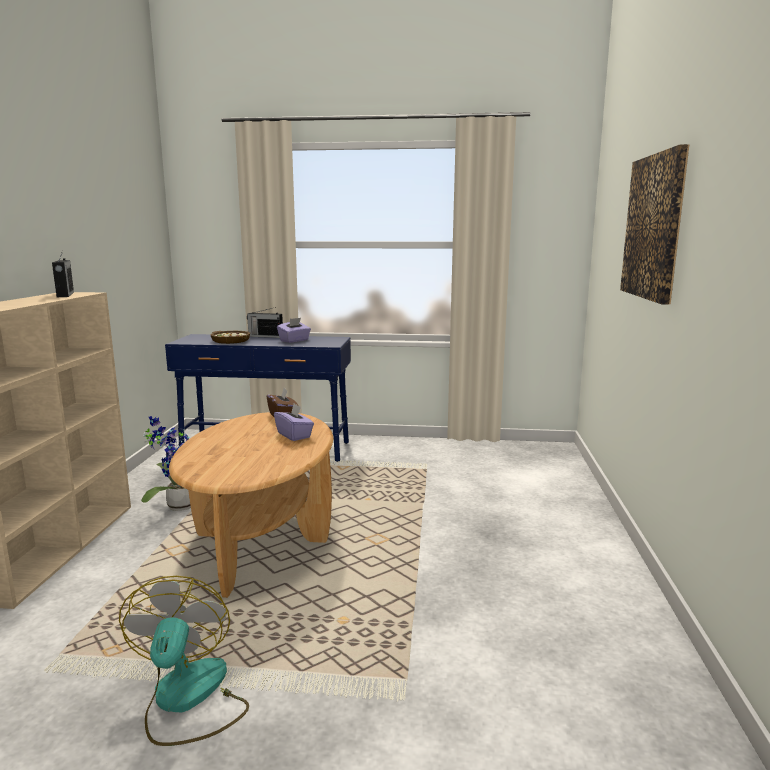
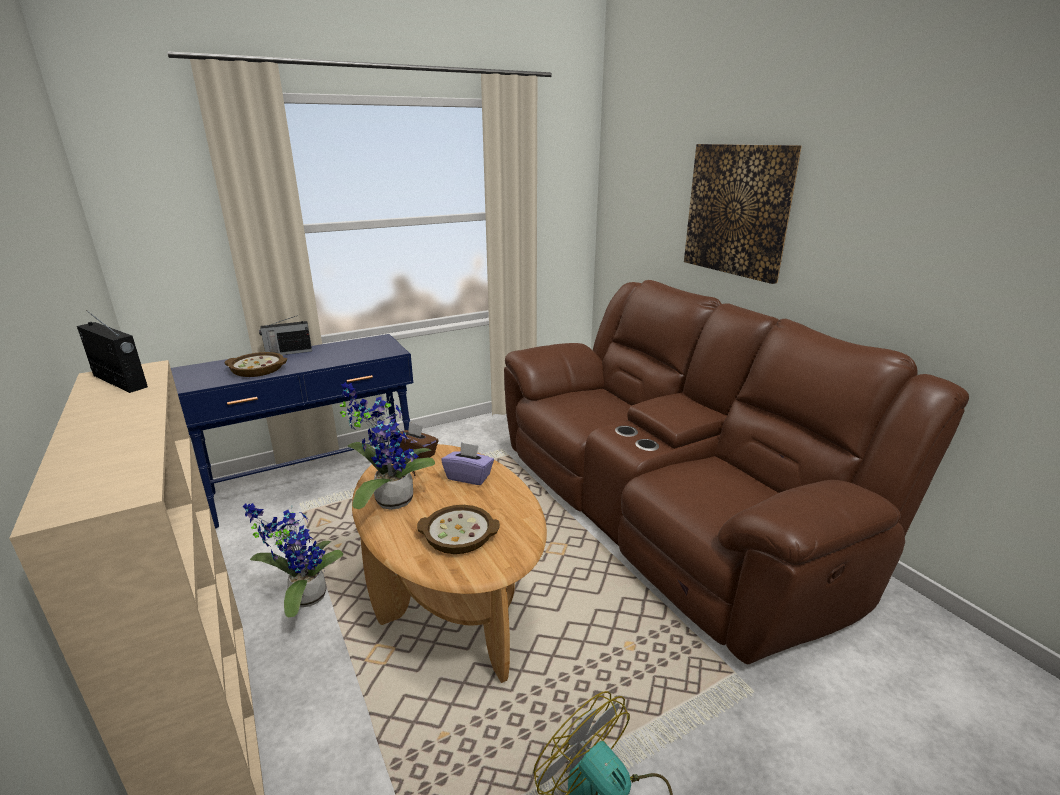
camera: 35 degrees left, 10 degrees up
purple tissue box [277,318,311,343] -> none
none -> potted plant [340,382,435,510]
none -> bowl [417,505,500,554]
none -> brown sofa [504,280,969,665]

